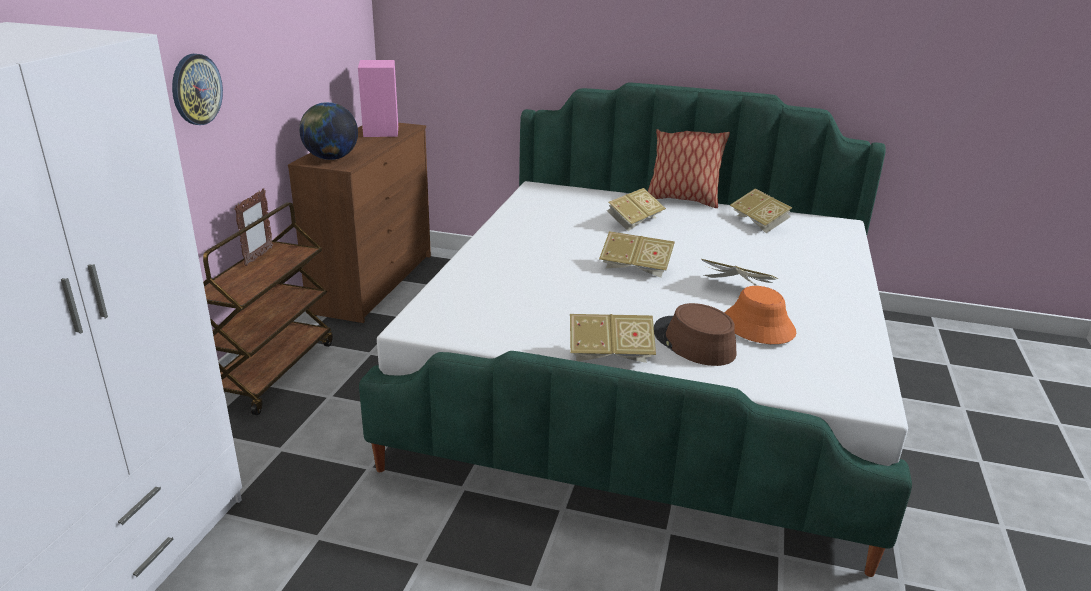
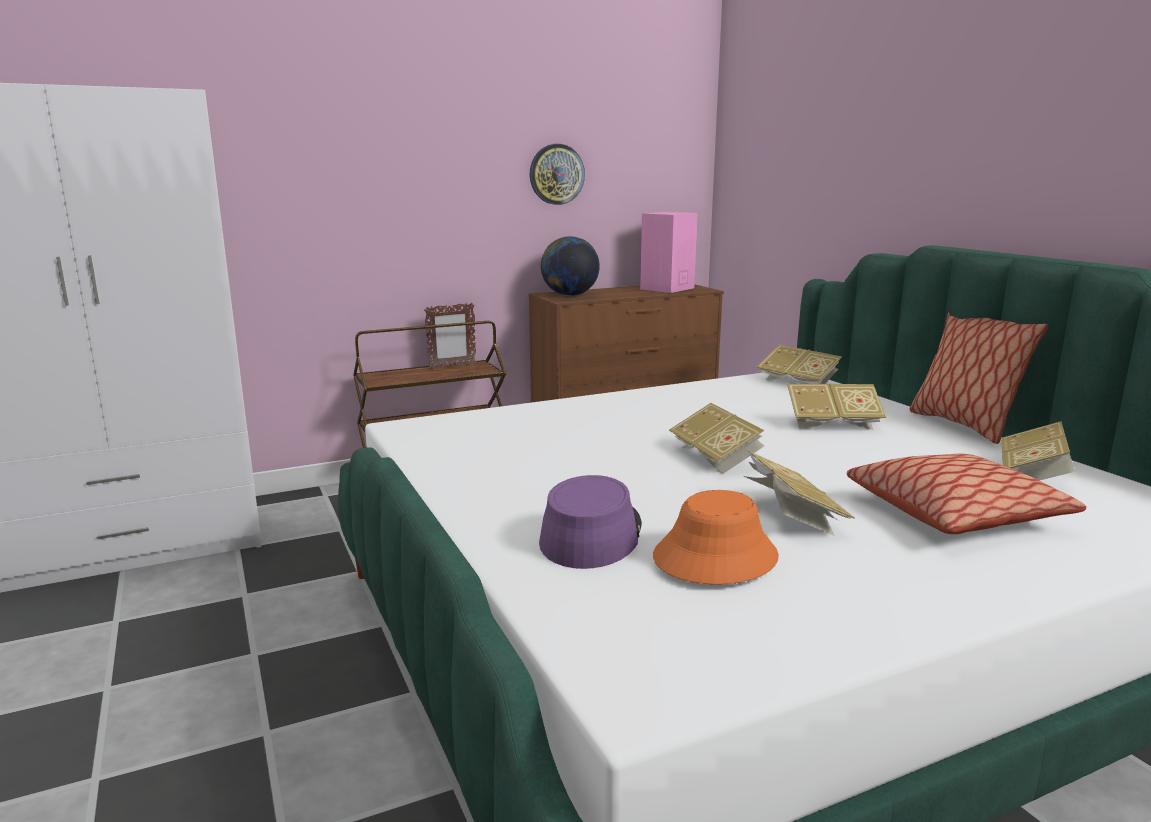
camera: 50 degrees right, 10 degrees down
wall clock [172,54,223,125] -> wall clock moved to [530,144,585,205]
book [570,314,656,363] -> book moved to [756,345,842,384]
brown hat [654,303,736,366] -> purple hat [539,475,642,569]
none -> pillow [847,454,1086,534]

